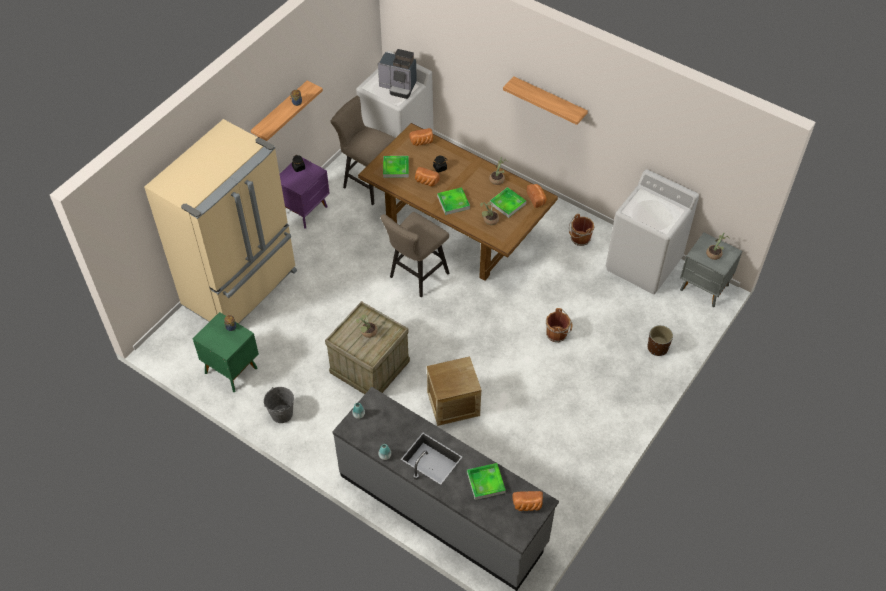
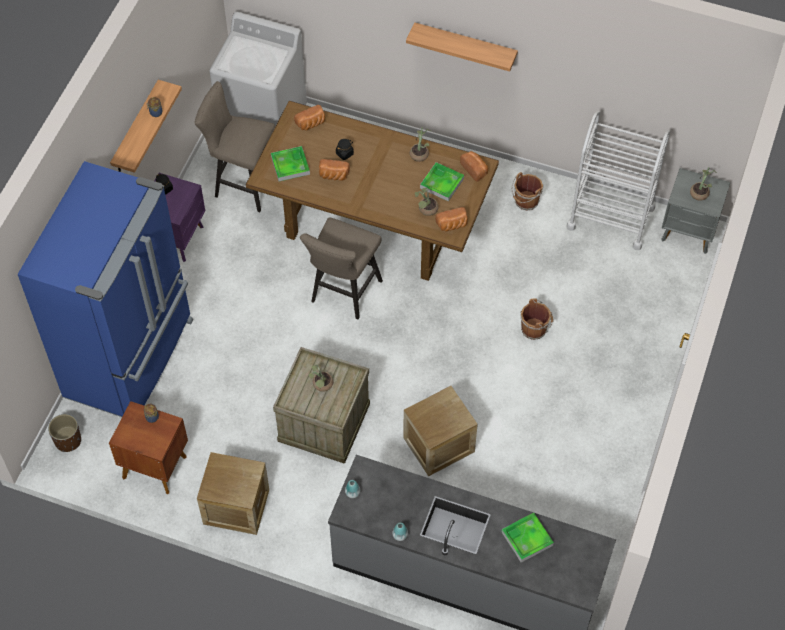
camera: 15 degrees left, 5 degrees up
beige fridge [144,119,297,324] -> blue fridge [18,161,193,417]
green nightstand [193,312,259,392] -> brown nightstand [109,401,188,494]
grey bucket [264,387,294,423] -> crate [197,452,269,535]
coffee machine [378,49,417,99] -> none
tray [437,187,470,215] -> none
bread [512,491,543,511] -> bread moved to [435,207,468,232]
white washing machine [606,169,699,294] -> white cart [567,111,670,250]
brown planter [647,325,673,356] -> brown planter moved to [48,414,81,452]

